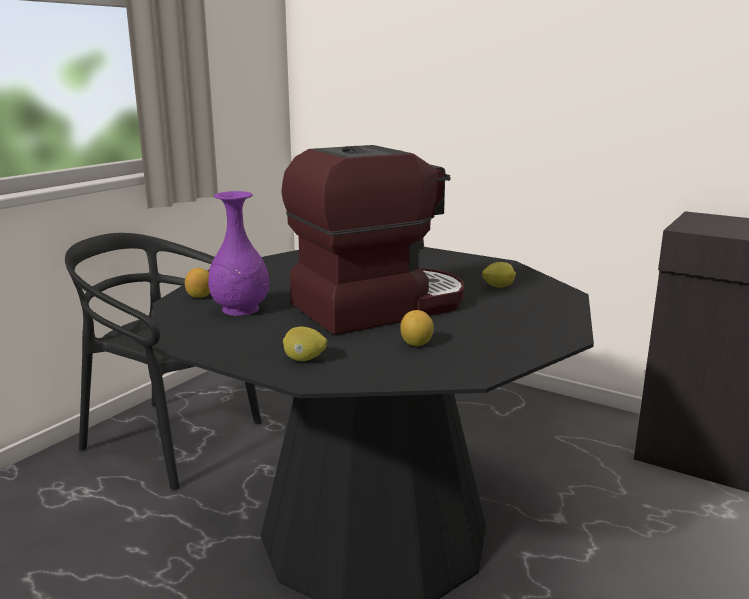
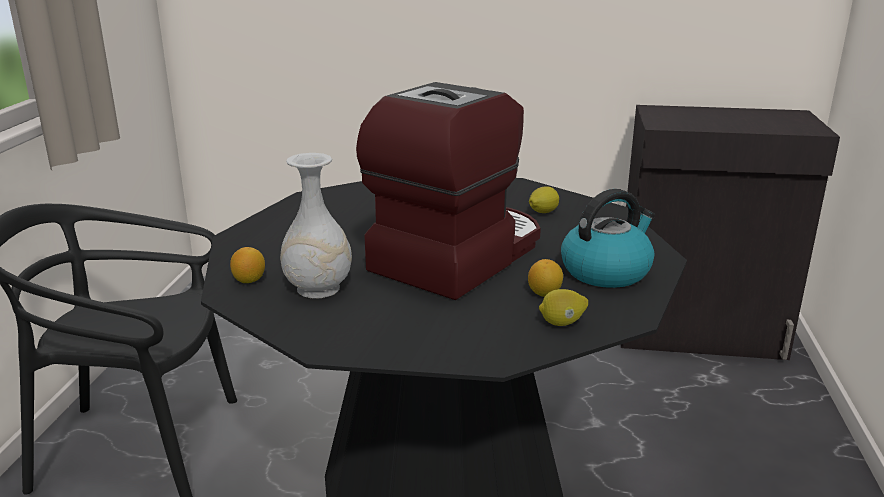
camera: 25 degrees left, 5 degrees up
purple vase [208,191,269,316] -> white vase [280,153,352,299]
lemon [283,327,327,361] -> lemon moved to [539,289,588,326]
none -> kettle [561,189,655,288]

